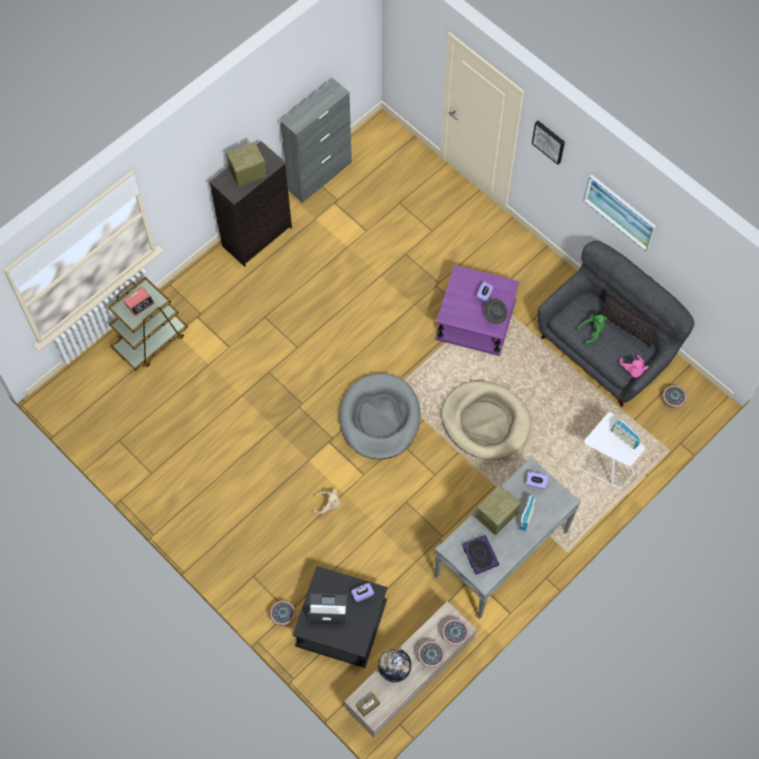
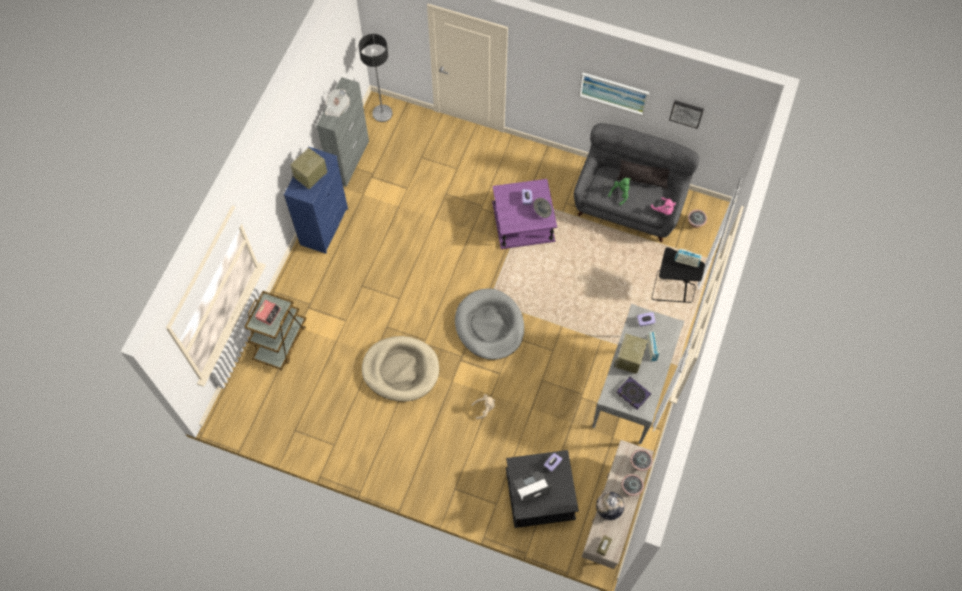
camera: 25 degrees left, 0 degrees up
black dresser [209,141,292,267] -> blue dresser [284,146,348,254]
potted plant [270,601,295,625] -> none
beige dog bed [441,381,531,460] -> beige dog bed moved to [362,336,439,402]
picture [532,121,565,165] -> picture moved to [669,100,704,129]
white side table [577,412,645,489] -> black side table [652,247,705,303]
none -> newspaper [325,89,350,117]
none -> floor lamp [359,34,393,122]

